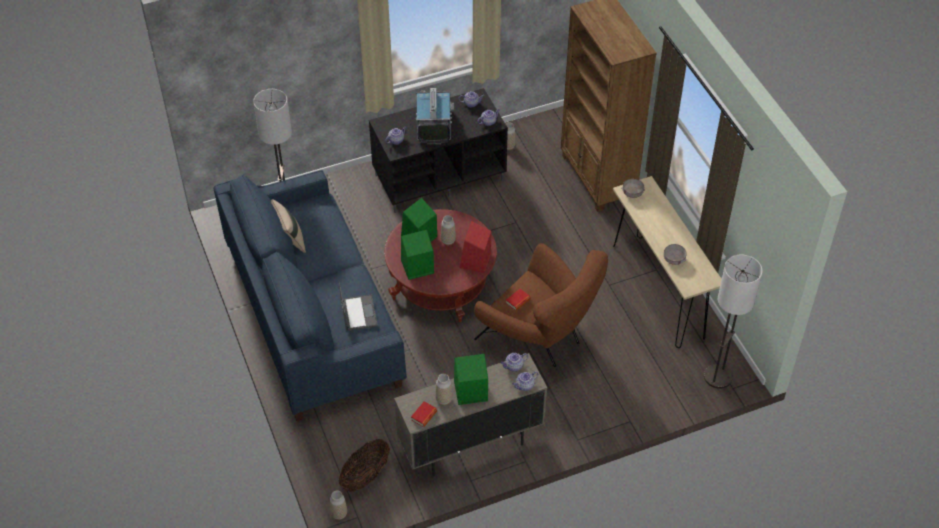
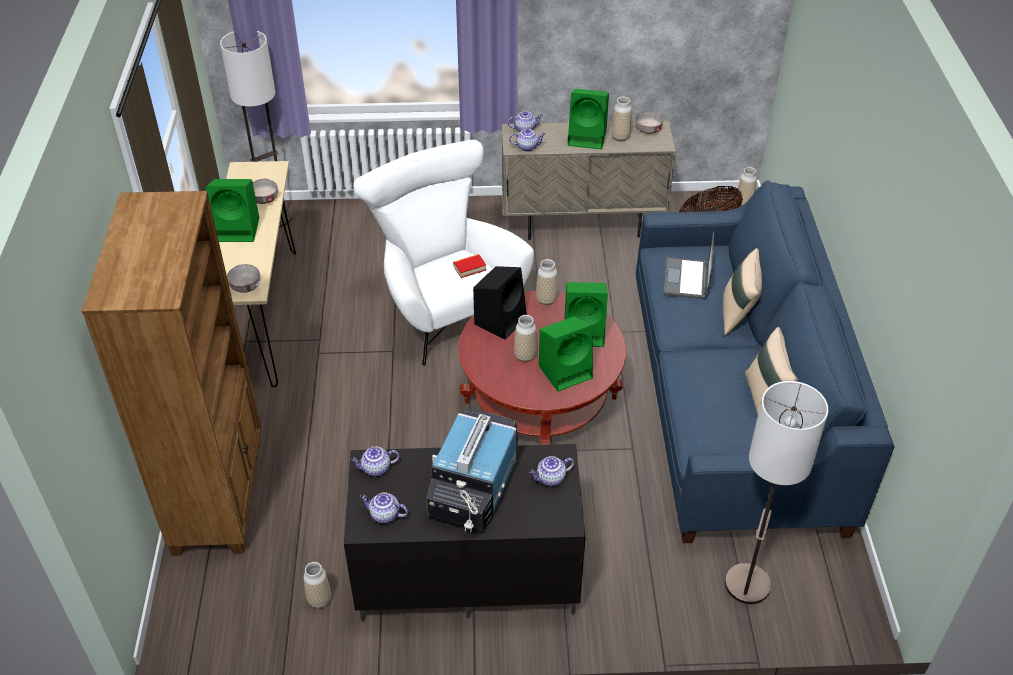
camera: 160 degrees left, 5 degrees down
book [411,401,437,427] -> grey bowl [635,111,663,134]
red speaker [459,221,491,273] -> black speaker [473,266,527,339]
brown armchair [474,243,608,367] -> white armchair [353,140,534,366]
none -> green speaker [206,179,259,242]
none -> vase [536,259,558,305]
none -> beige pillow [723,248,762,336]

